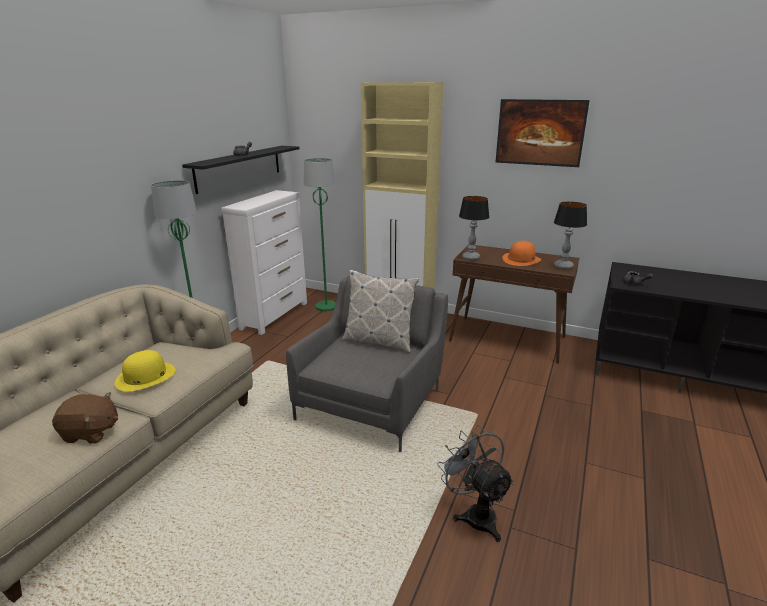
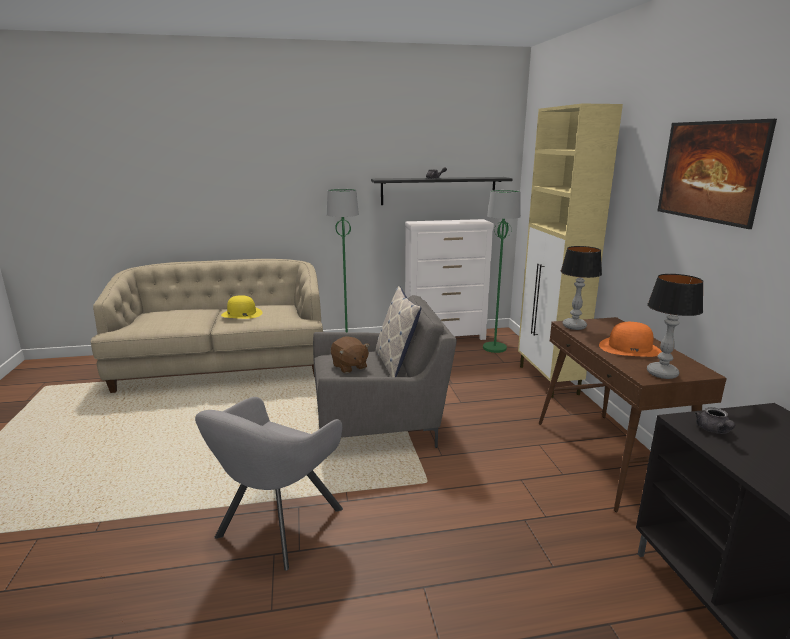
camera: 55 degrees right, 5 degrees down
brown plush toy [52,392,118,444] -> brown plush toy moved to [331,337,370,373]
grey fan [437,425,514,542] -> grey armchair [195,397,343,571]

